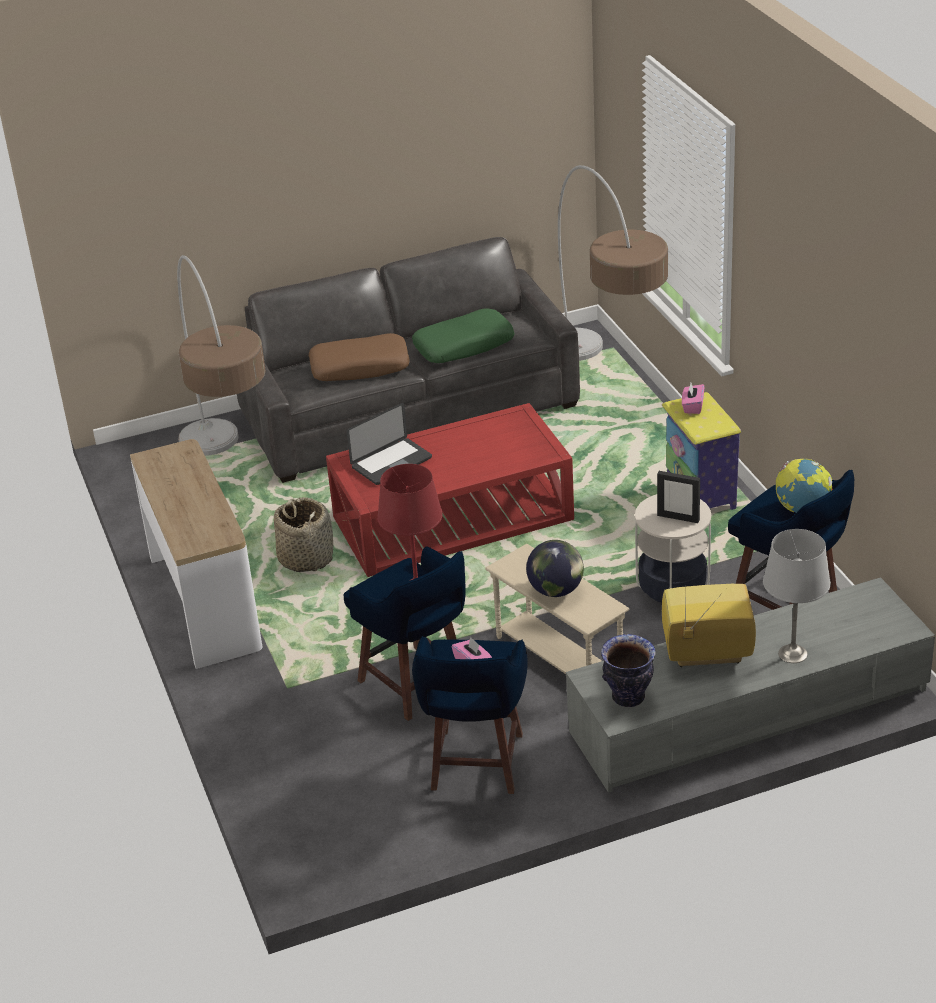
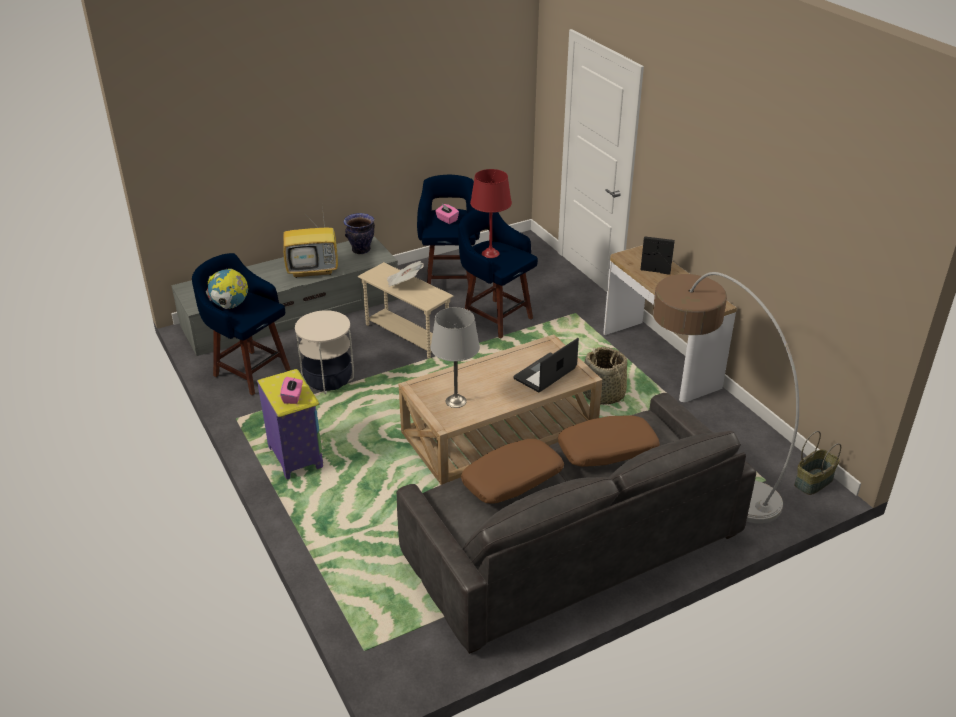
camera: 170 degrees right, 0 degrees up
red coffee table [326,403,574,577] -> beige coffee table [399,334,602,485]
green pillow [412,308,515,363] -> brown pillow [461,439,564,504]
globe [526,540,584,597] -> newspaper [387,261,424,287]
floor lamp [558,165,668,361] -> none
picture frame [657,471,700,523] -> picture frame moved to [640,236,675,275]
grey table lamp [763,529,831,663] -> grey table lamp moved to [430,307,480,408]
none -> basket [794,431,841,495]

